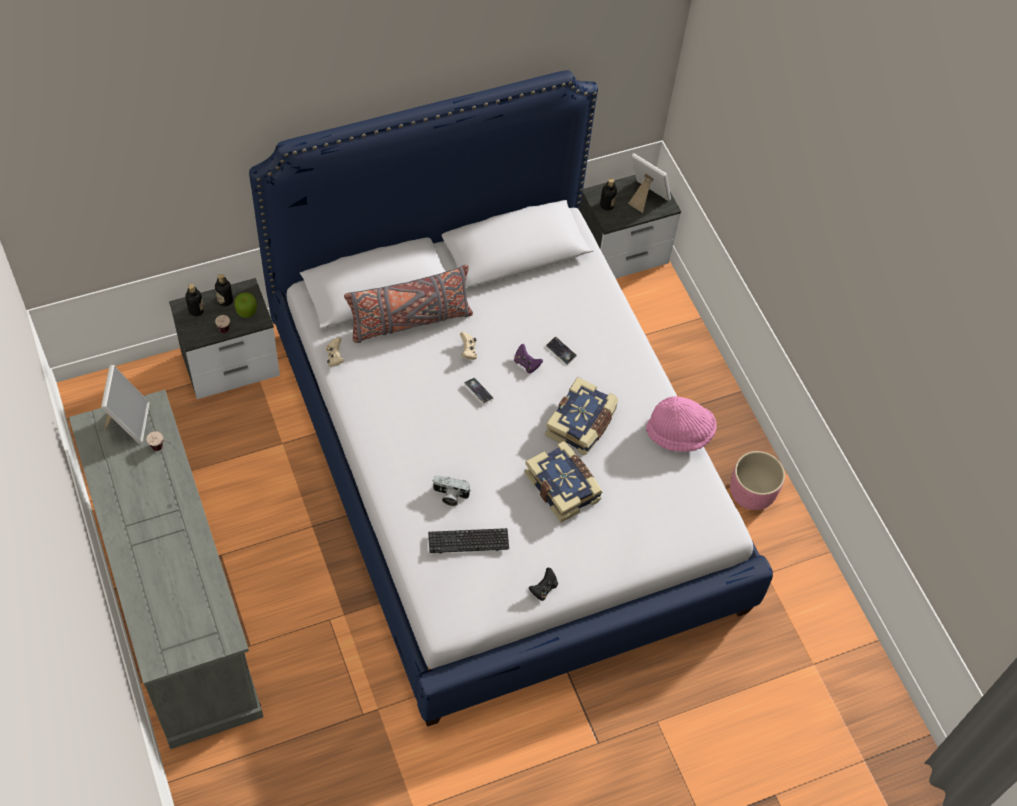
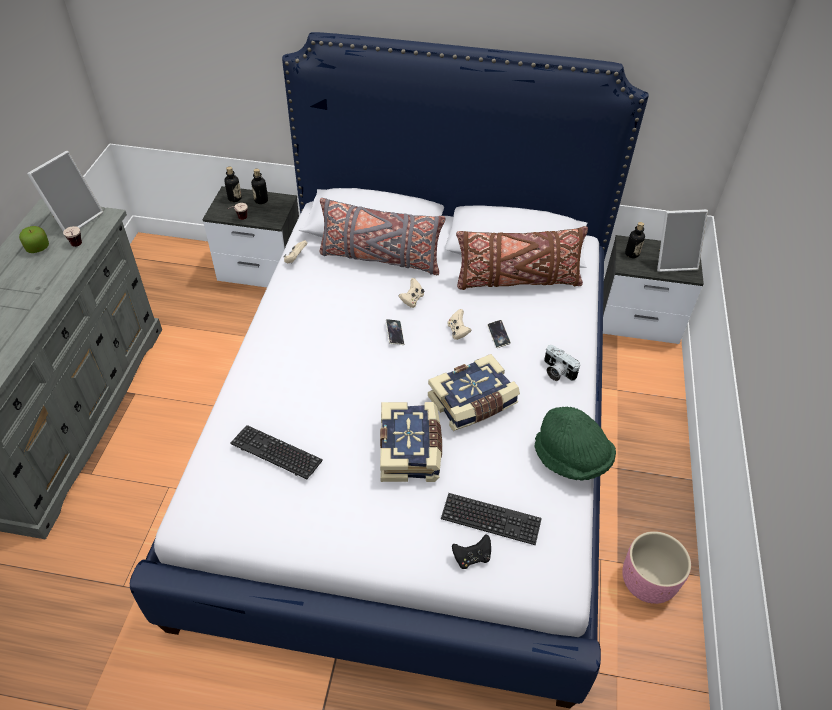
camera: 35 degrees right, 10 degrees down
apple [234,292,257,318] -> apple moved to [19,226,49,253]
camera [432,475,471,506] -> camera moved to [544,345,580,381]
purple game controller [514,344,543,373] -> beige game controller [448,309,471,340]
black game controller [529,567,558,601] -> black game controller moved to [452,534,491,569]
picture frame [628,153,671,213] -> picture frame turned 105 degrees clockwise [657,209,708,272]
pink hat [646,396,717,452] -> green hat [535,407,616,481]
none -> keyboard [441,493,542,545]
none -> brown pillow [456,226,588,290]

